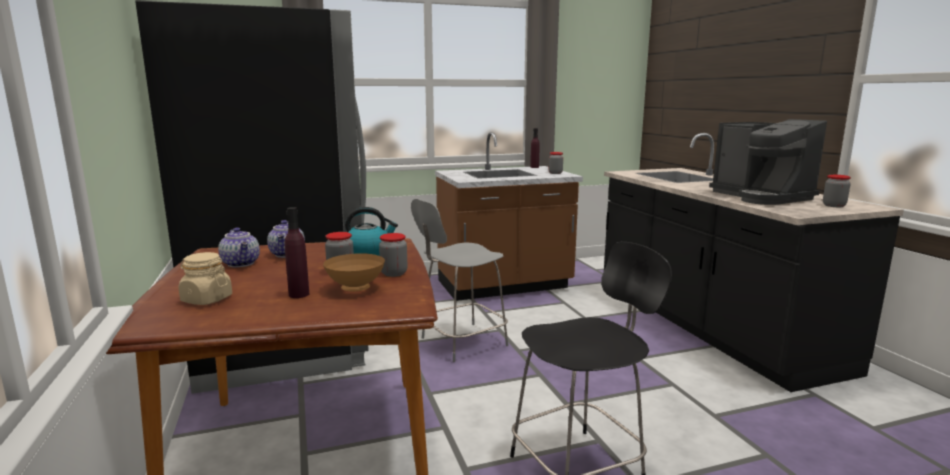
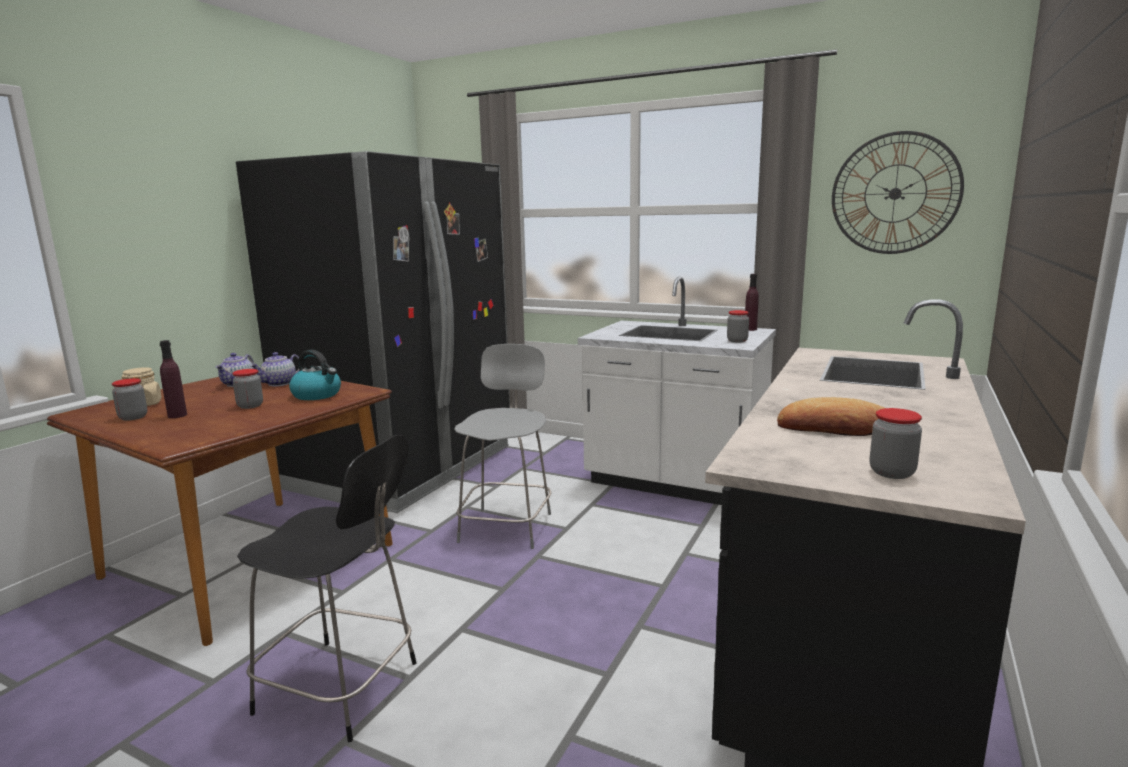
camera: 45 degrees right, 0 degrees up
brown bowl [323,253,385,292] -> none
jar [379,233,407,277] -> jar moved to [112,378,147,421]
grey chair [411,199,509,362] -> grey chair turned 90 degrees clockwise [454,344,551,549]
brown counter [435,132,583,301] -> white counter [578,276,776,505]
coffee machine [709,119,827,205] -> bread [777,397,884,436]
none -> wall clock [832,131,964,254]

